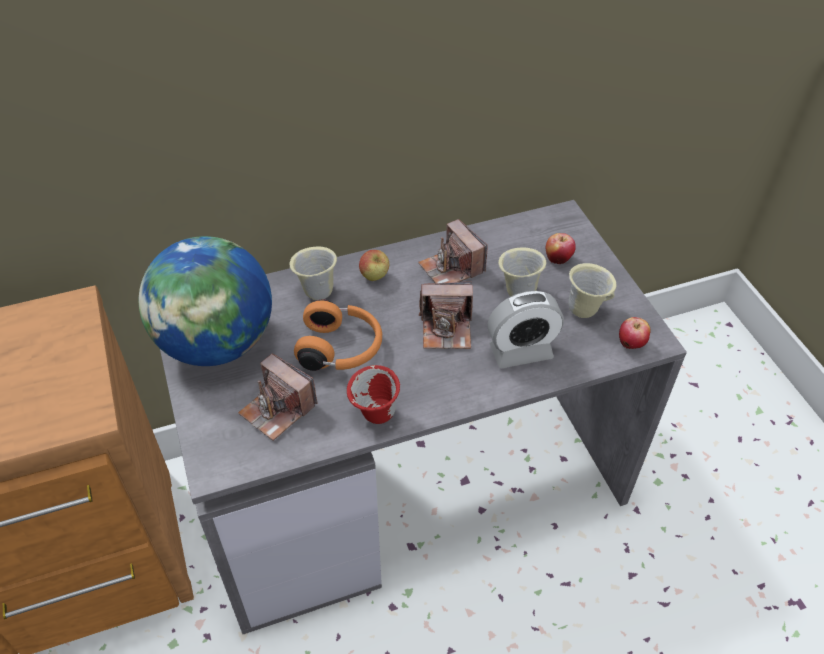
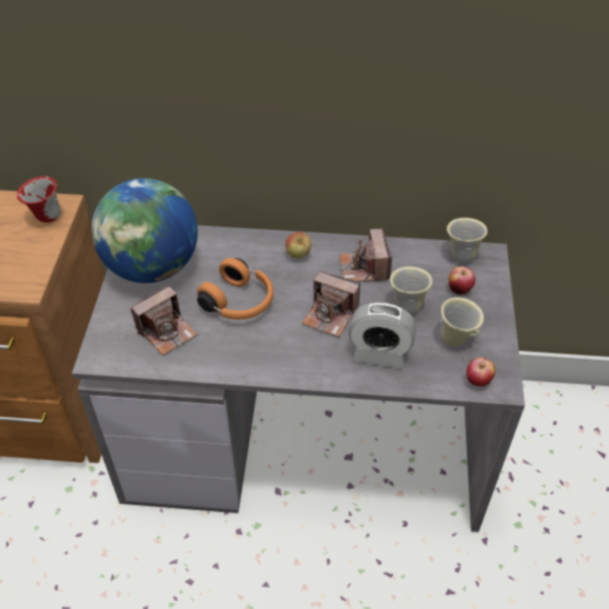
camera: 25 degrees right, 0 degrees up
camera [238,353,318,441] -> camera turned 105 degrees counterclockwise [131,284,197,356]
beige mug [289,247,337,300] -> beige mug moved to [447,218,488,263]
red mug [347,365,400,424] -> red mug moved to [17,176,60,223]

